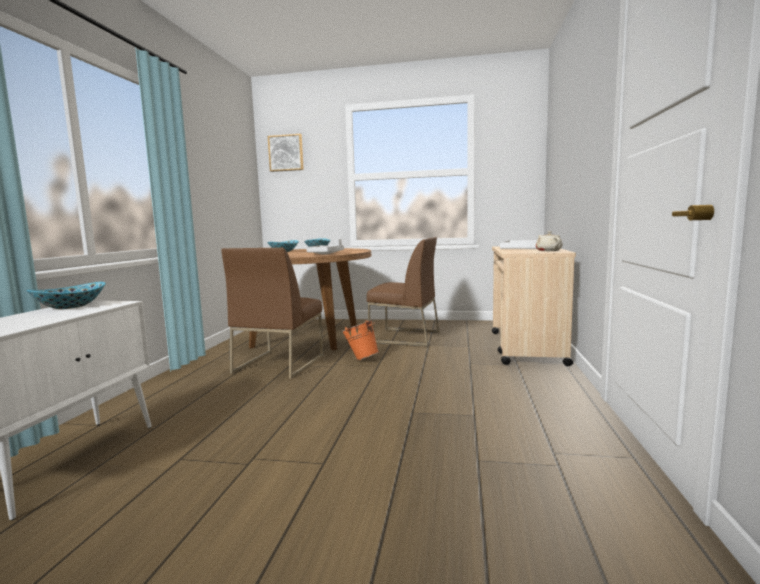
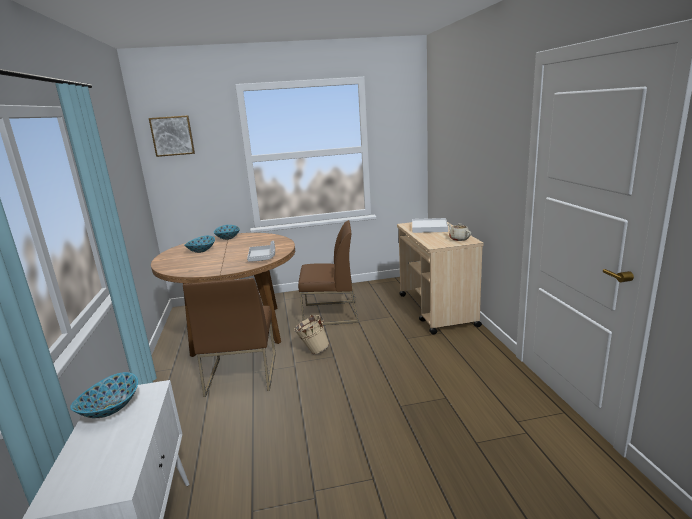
camera: 20 degrees left, 10 degrees up
orange bucket [342,320,379,360] -> beige bucket [294,315,330,354]

